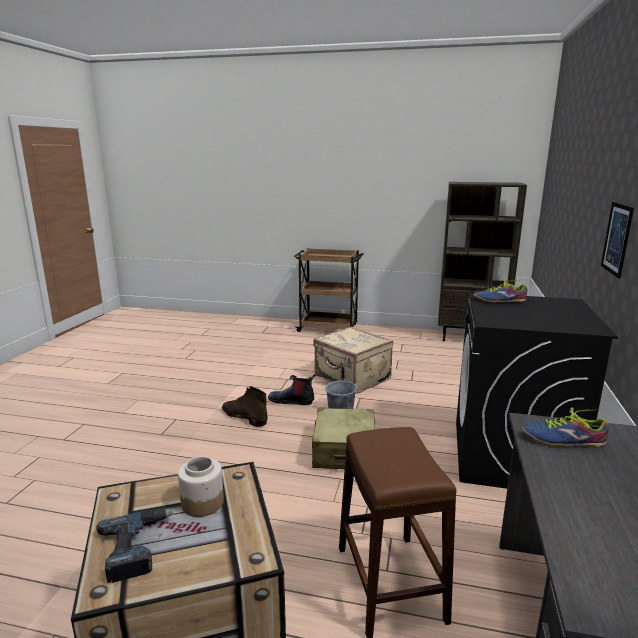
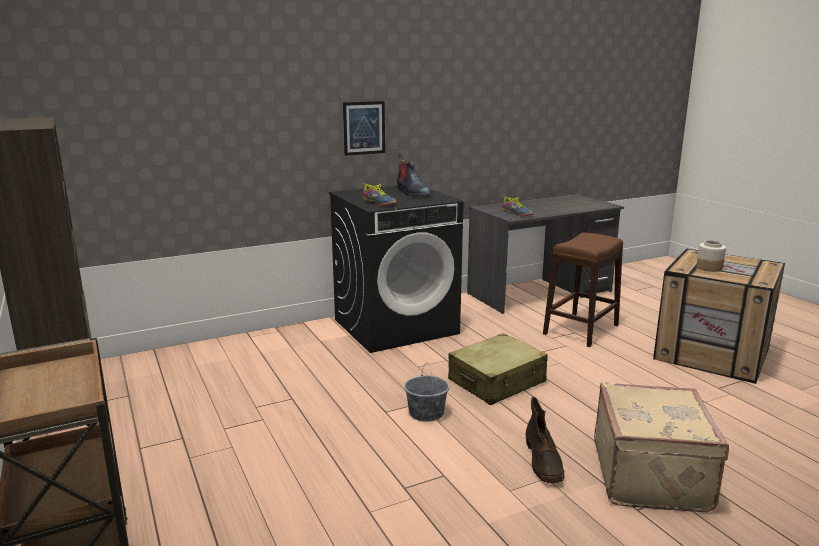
camera: 130 degrees left, 0 degrees up
power drill [96,509,173,583] -> none
boot [268,374,317,405] -> boot moved to [397,153,431,197]
beige suitcase [313,327,393,394] -> beige suitcase moved to [594,382,729,512]

